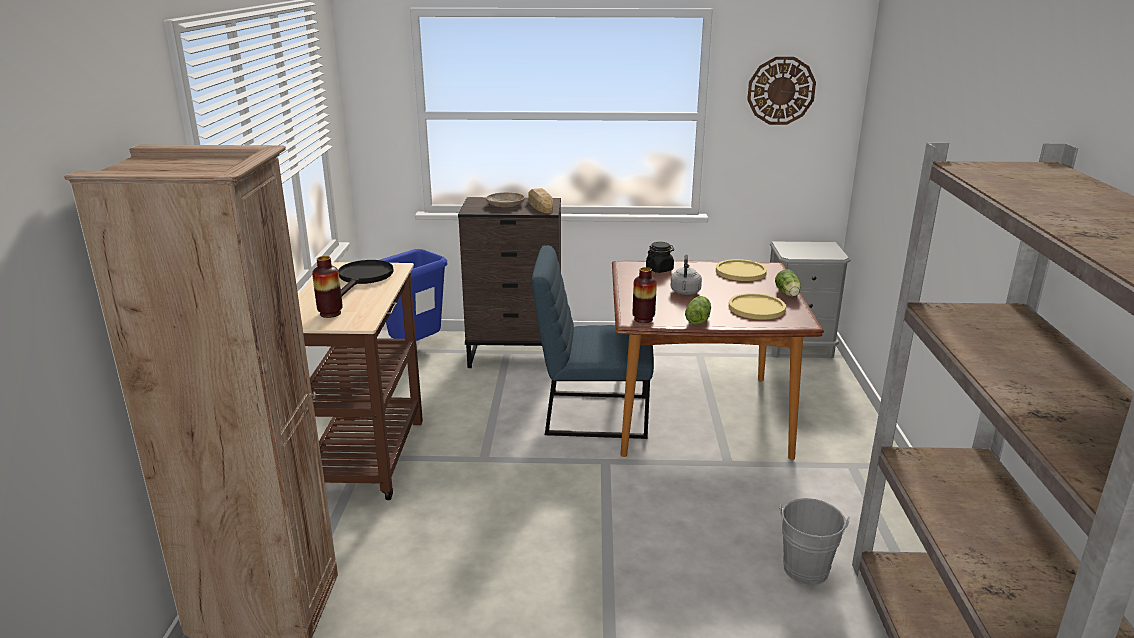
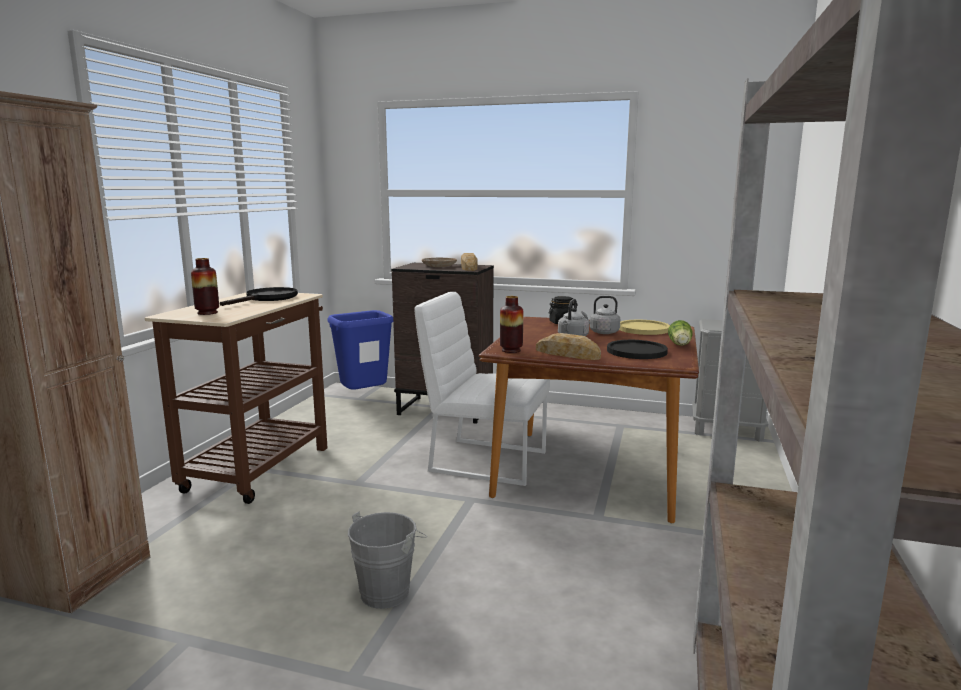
camera: 15 degrees right, 10 degrees down
blue chair [532,245,654,439] -> white chair [414,292,550,486]
lettuce [685,296,711,325] -> bread [536,333,601,360]
yellow plate [729,293,786,320] -> black plate [607,340,668,359]
wall clock [747,57,816,125] -> none
grey bucket [779,498,849,585] -> grey bucket moved to [348,512,427,609]
none -> grey kettle [581,296,620,334]

